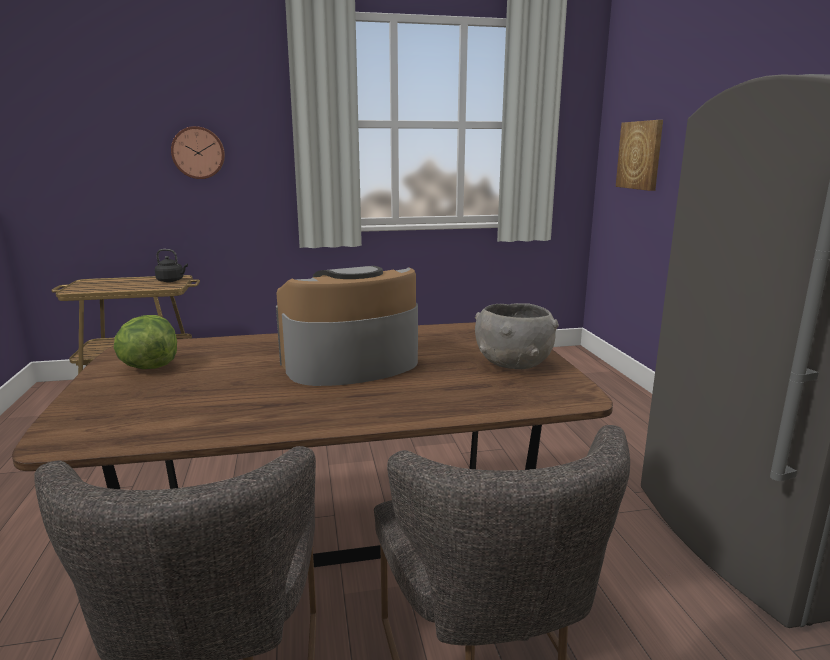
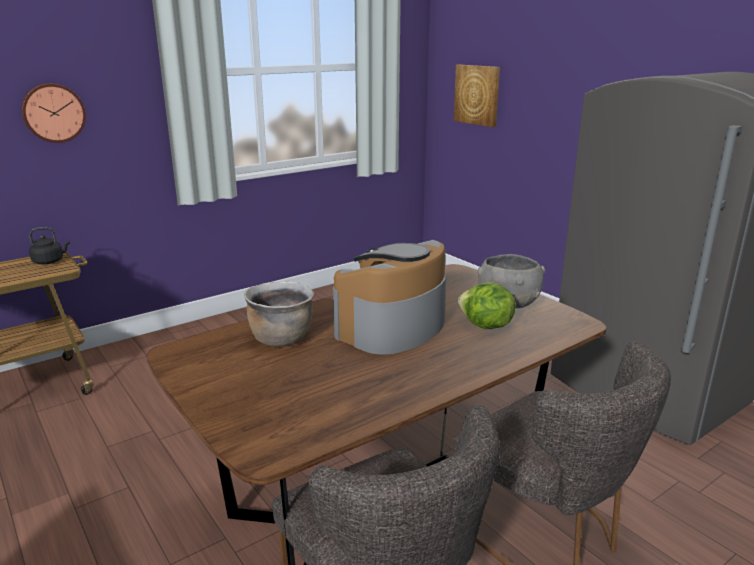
camera: 25 degrees left, 5 degrees up
lettuce [114,315,177,369] -> lettuce moved to [458,282,515,329]
none -> brown cooking pot [244,281,314,347]

